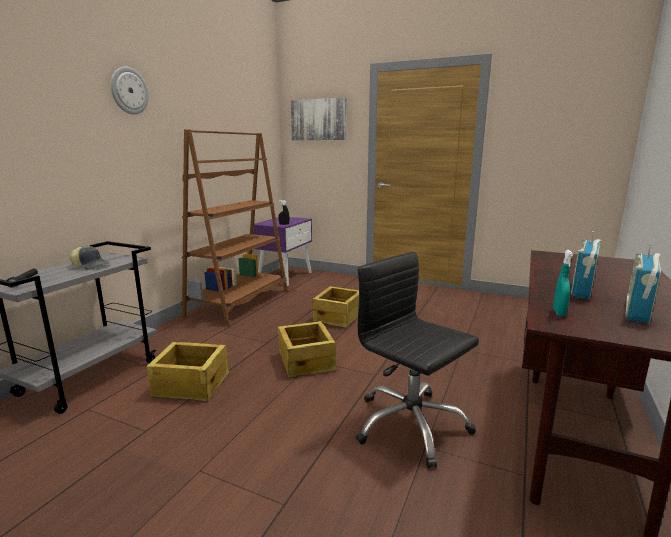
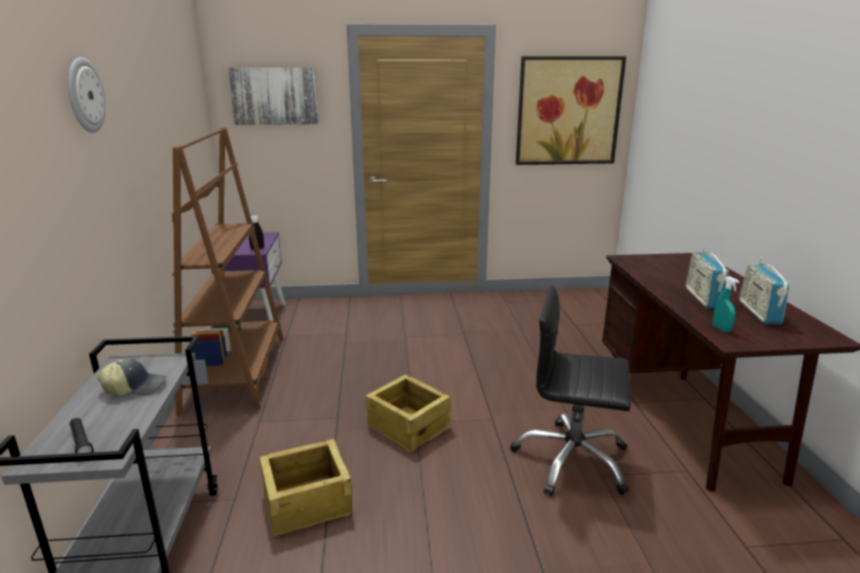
camera: 30 degrees left, 5 degrees up
crate [312,286,359,328] -> none
none -> picture [516,56,626,165]

